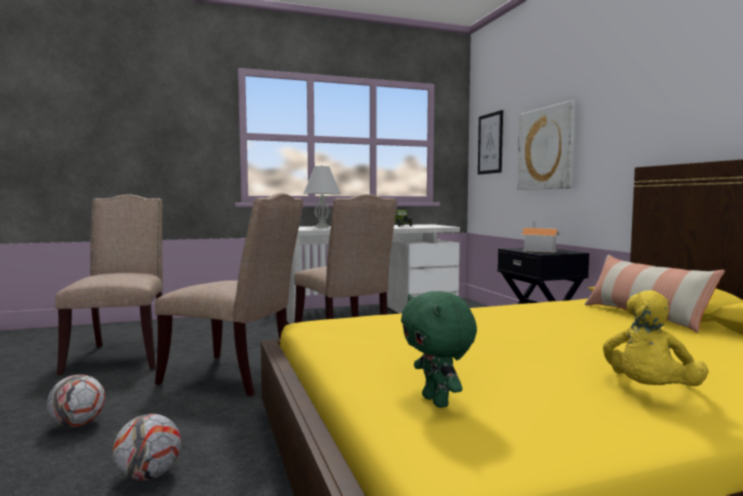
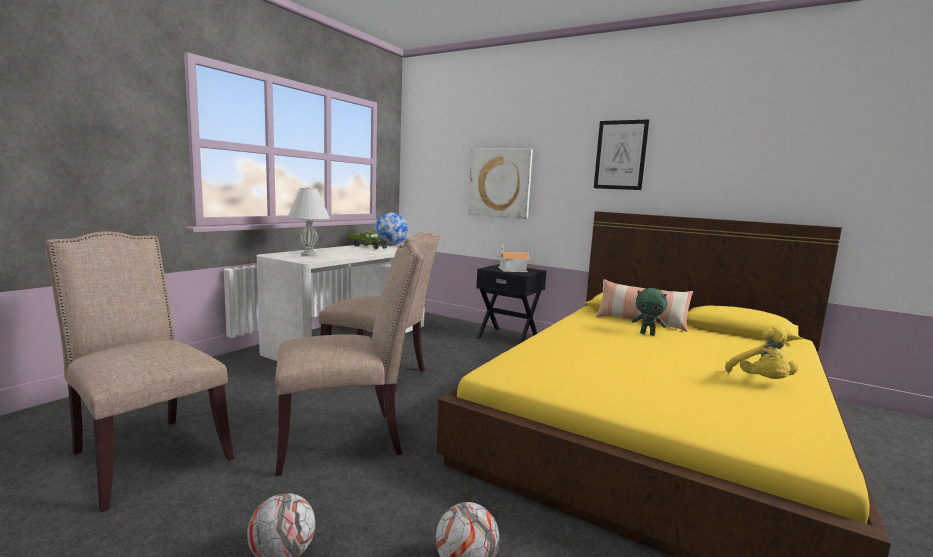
camera: 40 degrees left, 5 degrees up
green plush toy [401,291,477,408] -> green plush toy moved to [632,288,667,336]
picture [478,110,503,175] -> picture moved to [594,120,649,190]
none -> globe [375,212,408,245]

